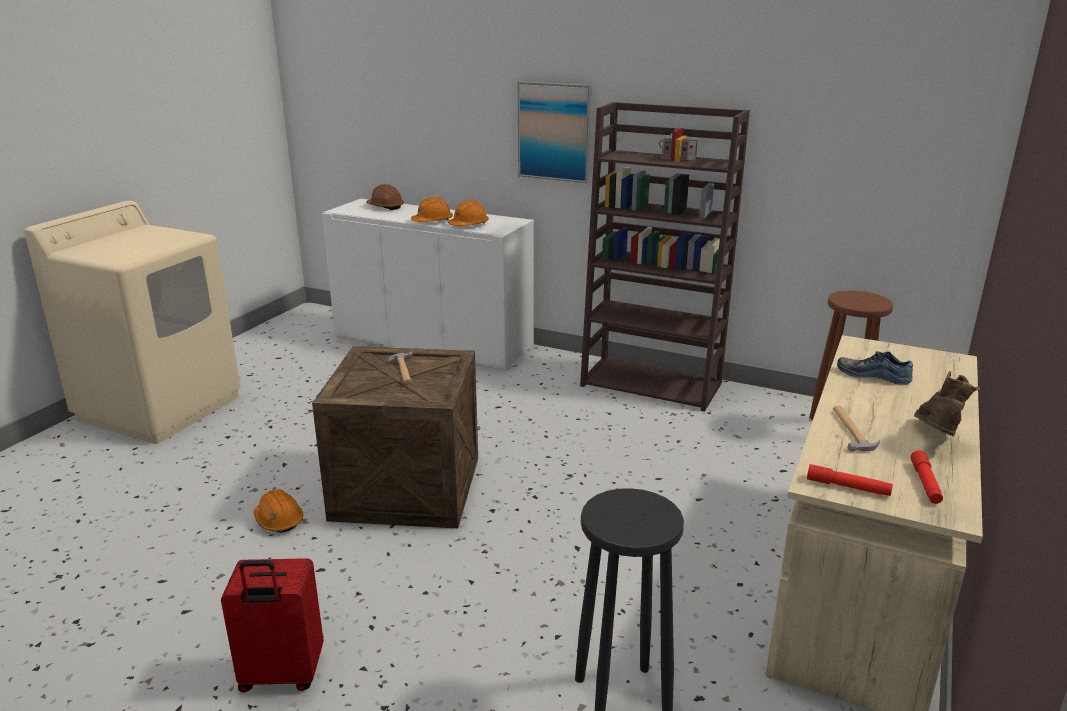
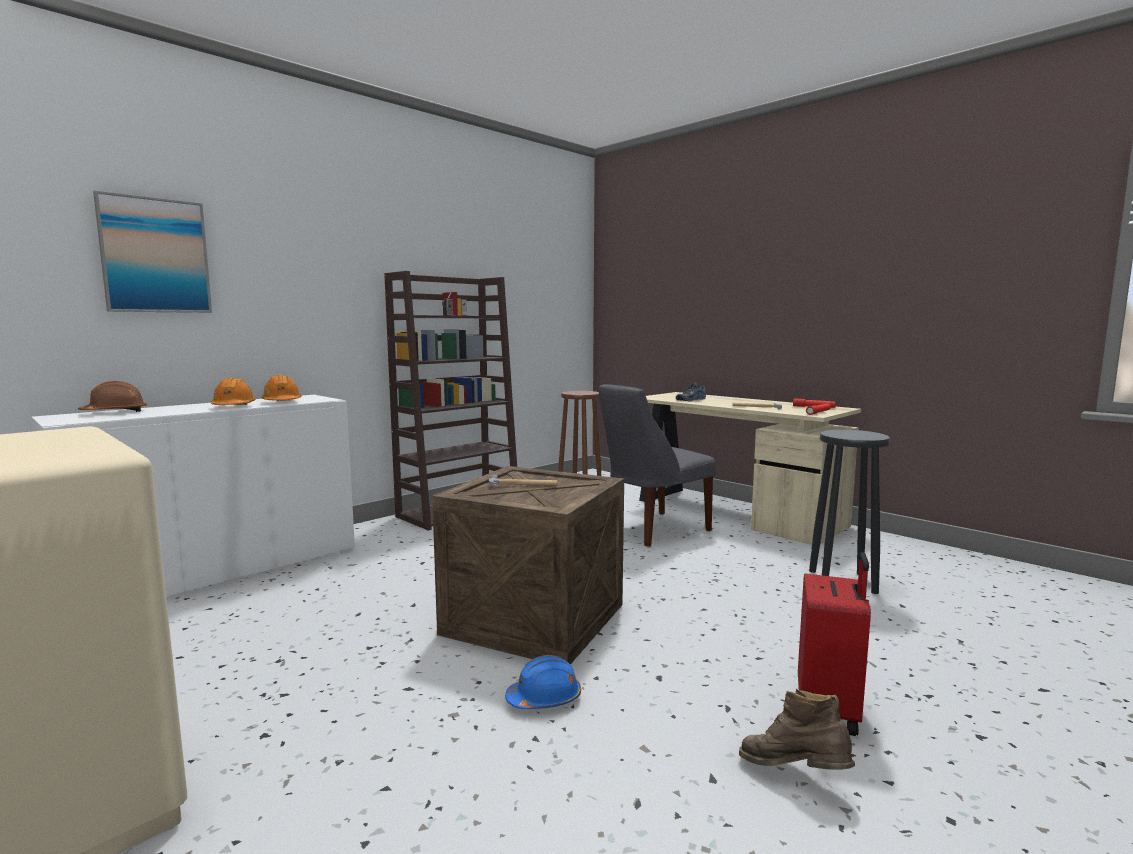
camera: 70 degrees left, 15 degrees down
orange hard hat [254,489,303,532] -> blue hard hat [505,655,581,709]
picture [518,81,592,183] -> picture moved to [93,191,212,313]
brown boot [914,371,980,436] -> brown boot moved to [739,688,855,770]
none -> grey chair [599,384,716,546]

